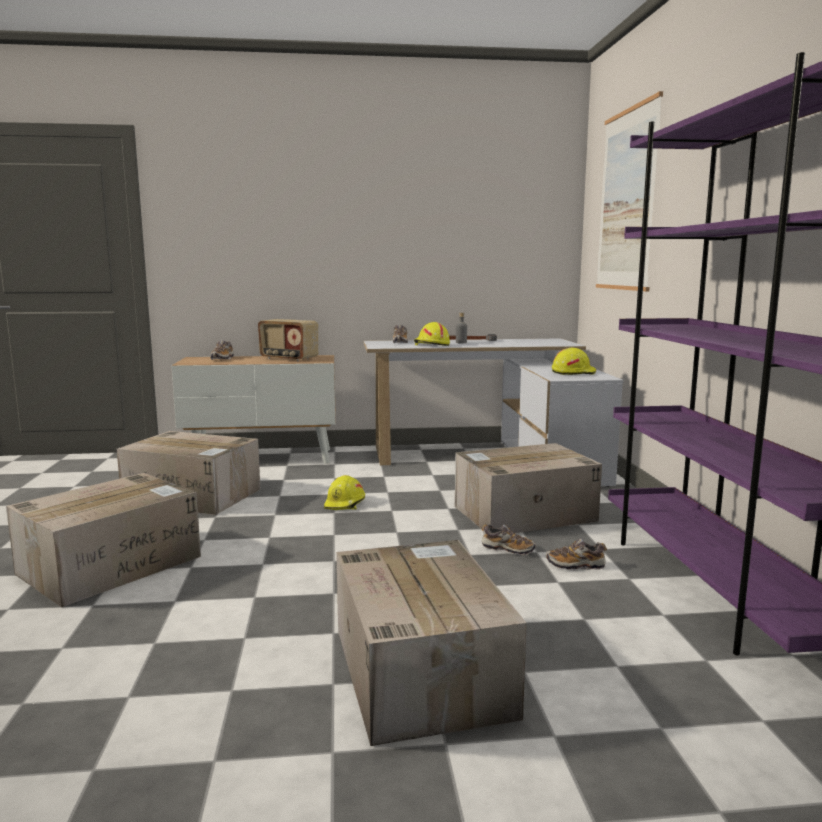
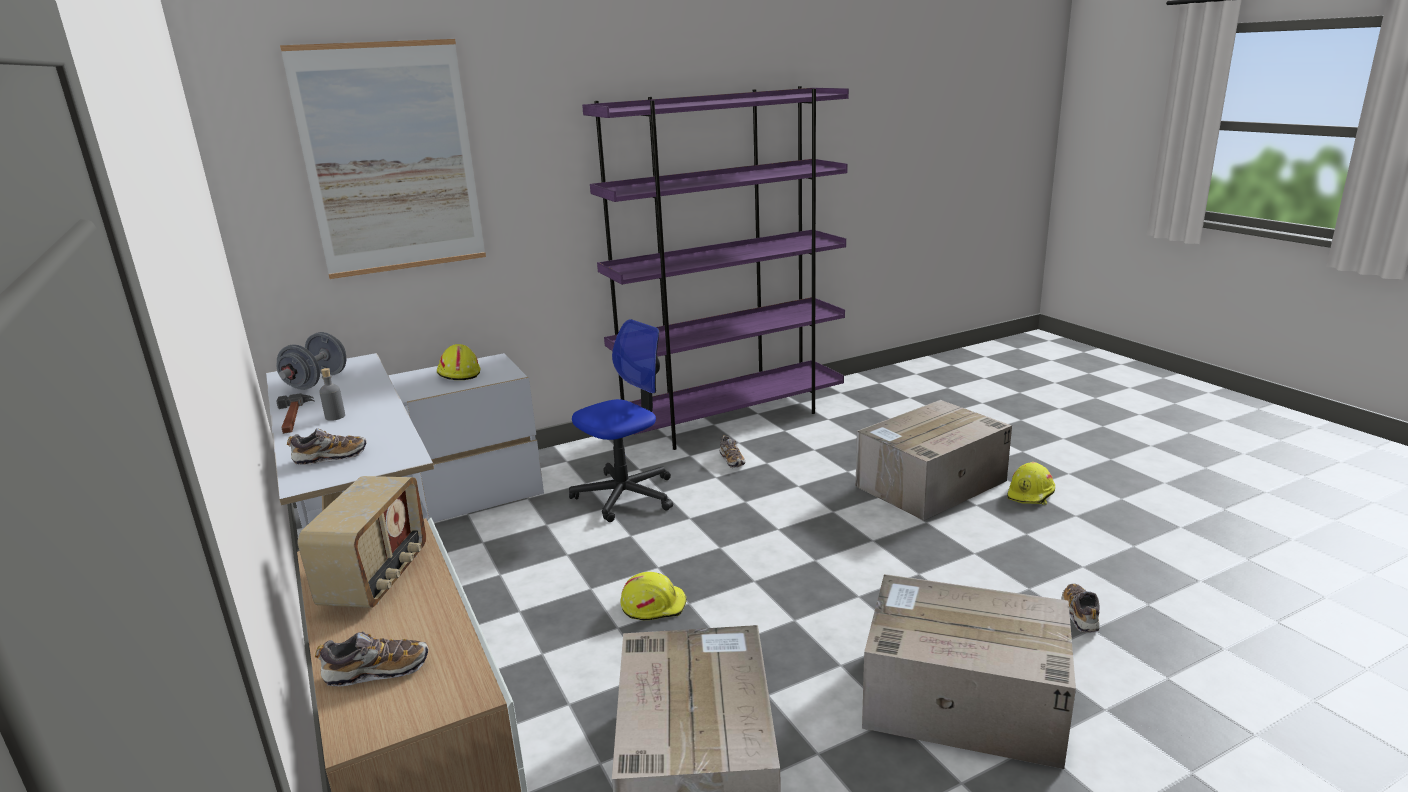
camera: 110 degrees left, 10 degrees up
yellow hard hat [414,322,450,346] -> yellow hard hat moved to [1007,462,1055,505]
cardboard box [455,443,602,533] -> office chair [569,319,673,522]
shoe [482,524,536,555] -> shoe moved to [1061,583,1099,633]
none -> grey dumbbell [277,332,346,390]

